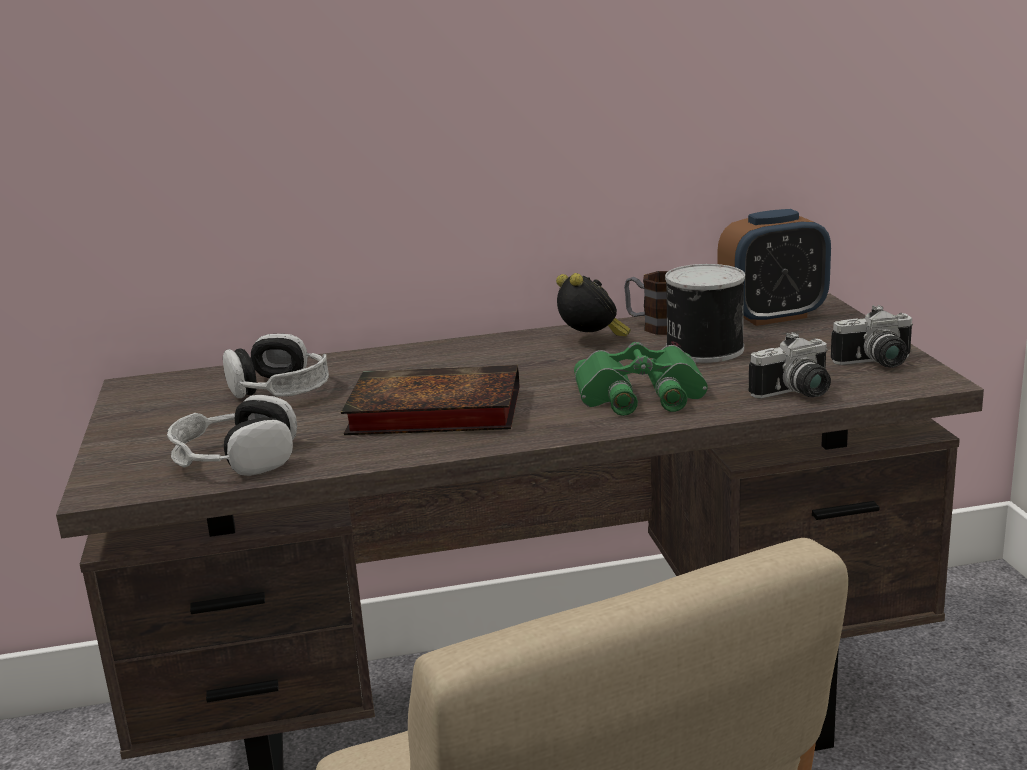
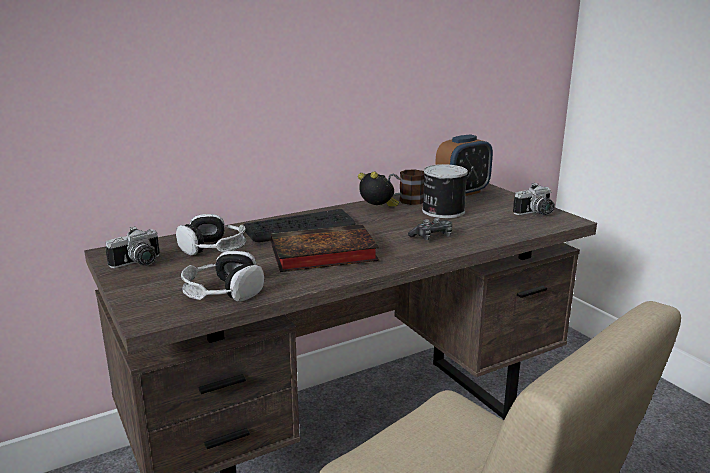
camera: 20 degrees left, 0 degrees up
green binoculars [574,342,708,416] -> game controller [408,218,452,240]
camera [749,332,831,399] -> camera moved to [105,226,160,268]
none -> keyboard [243,209,356,242]

